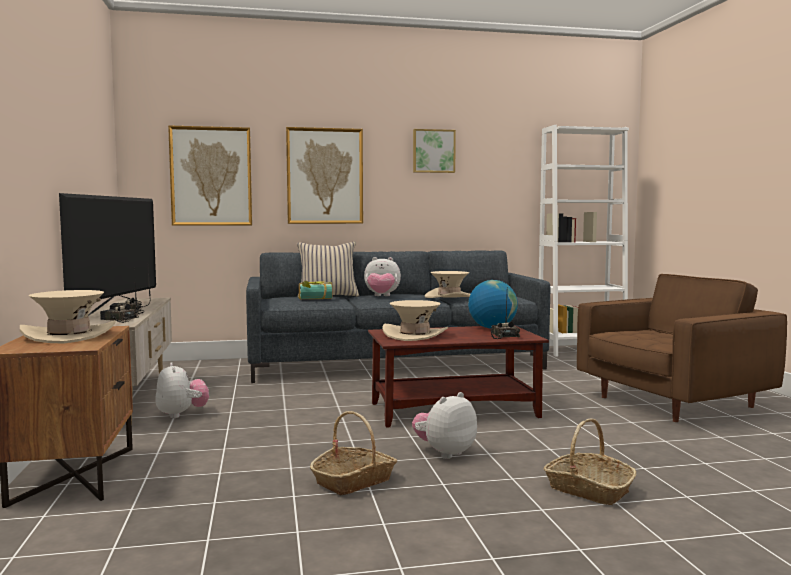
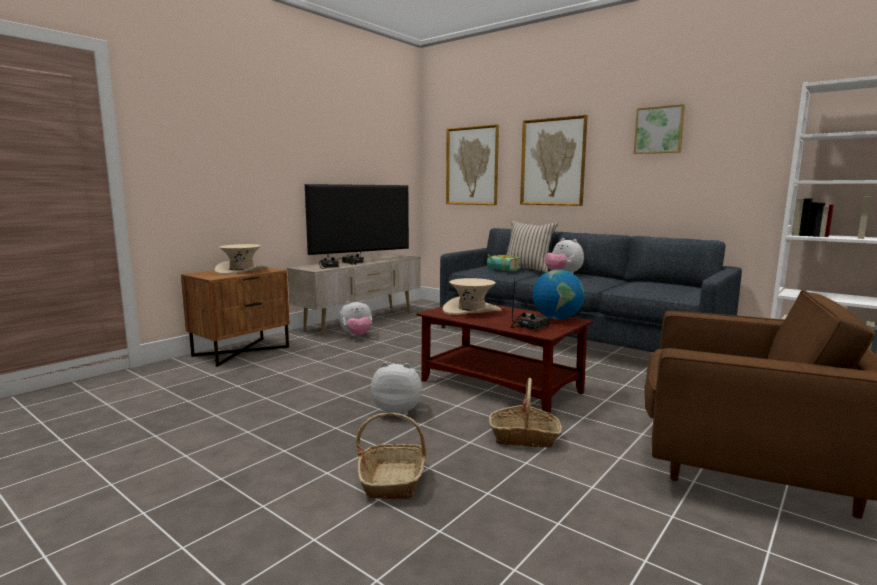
camera: 50 degrees right, 5 degrees up
plush toy [155,362,209,418] -> plush toy turned 45 degrees clockwise [339,300,372,336]
basket [310,411,397,496] -> basket moved to [489,378,562,448]
beige hat [425,271,470,298] -> none

